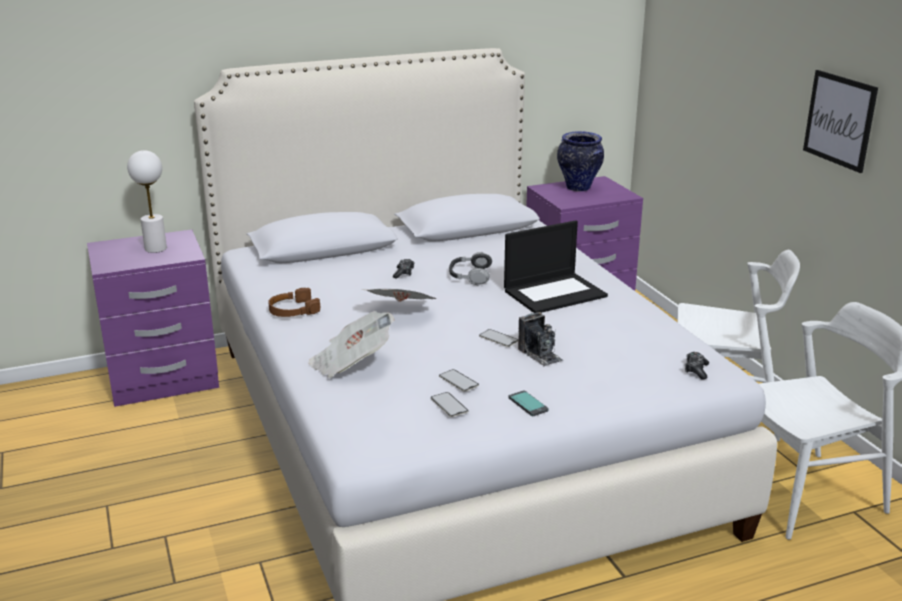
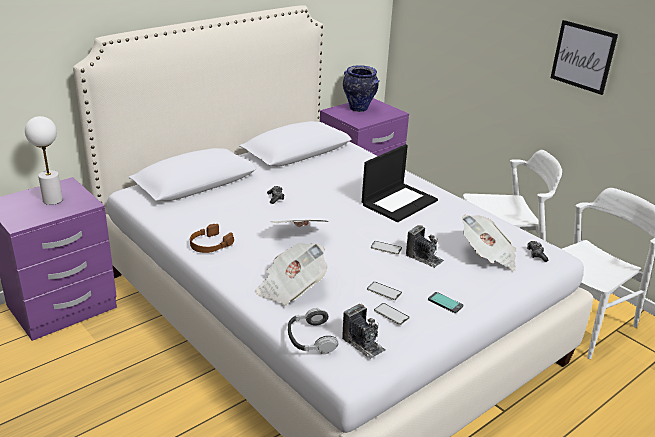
camera: 20 degrees left, 5 degrees up
headphones [449,252,492,286] -> headphones moved to [288,308,339,354]
none -> camera [342,304,385,359]
none -> newspaper [462,215,516,271]

